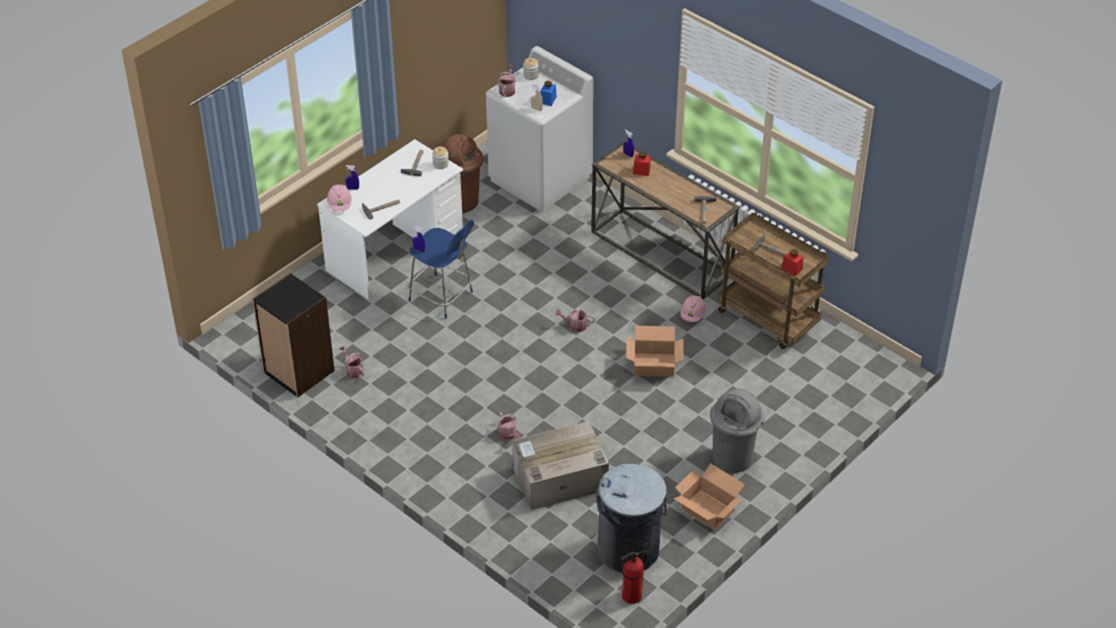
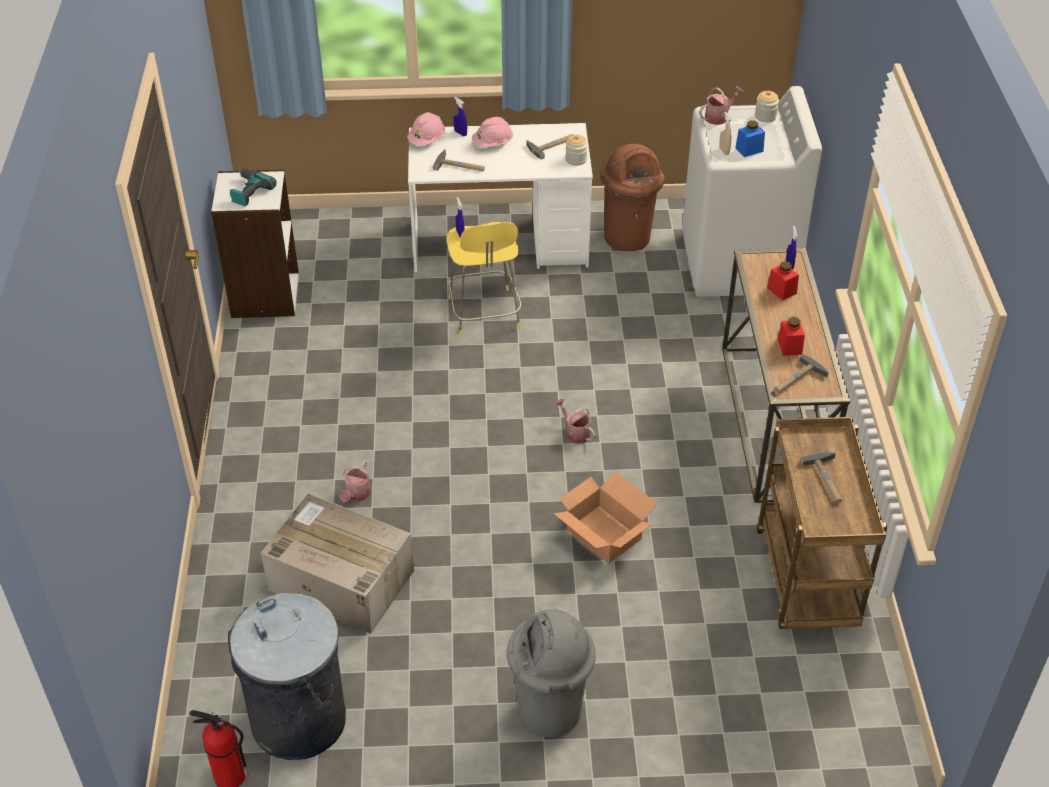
camera: 45 degrees right, 0 degrees up
black bookcase [252,273,335,397] -> white bookcase [211,170,299,318]
watering can [339,346,364,378] -> none
blue stool [409,220,474,319] -> yellow stool [446,222,521,338]
cardboard box [673,463,745,530] -> none
pink hard hat [681,295,706,322] -> pink hard hat moved to [472,117,513,147]
red jar [782,249,803,276] -> red jar moved to [778,317,805,356]
none -> power drill [230,168,277,207]

